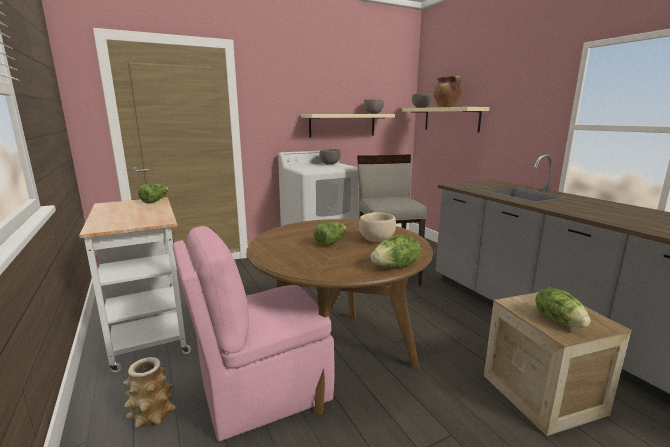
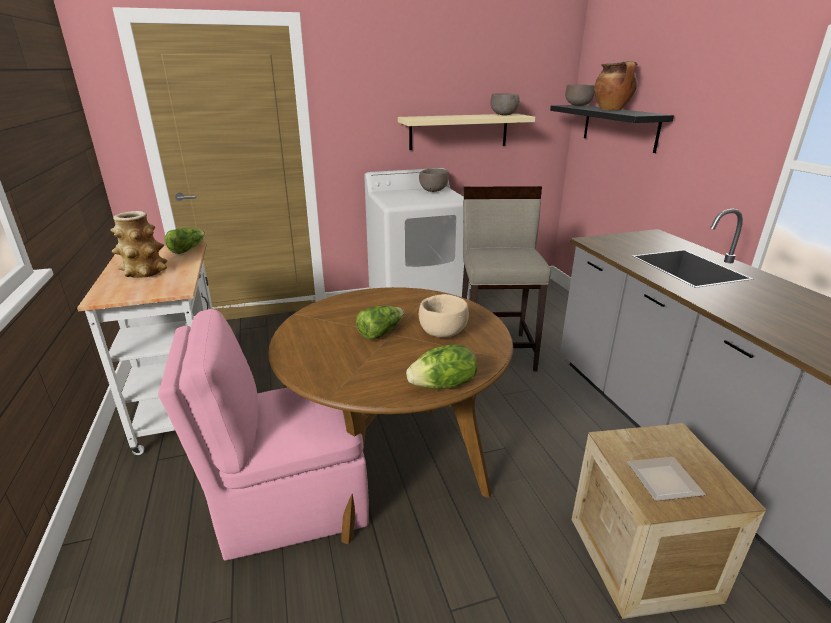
camera: 10 degrees right, 10 degrees up
vase [123,357,176,428] -> vase moved to [111,211,167,278]
beige shelf [402,107,490,133] -> black shelf [550,105,674,153]
lettuce [535,287,591,328] -> plate [627,457,706,501]

